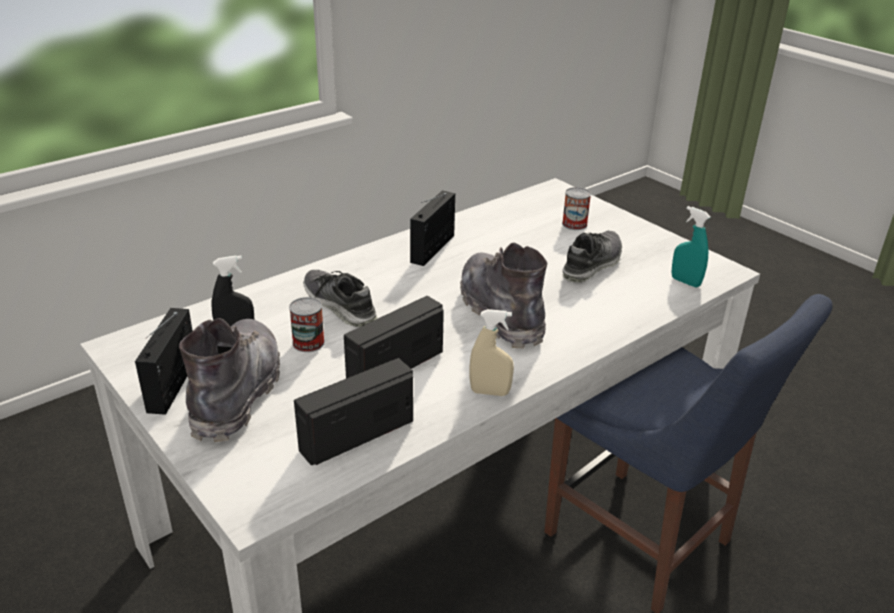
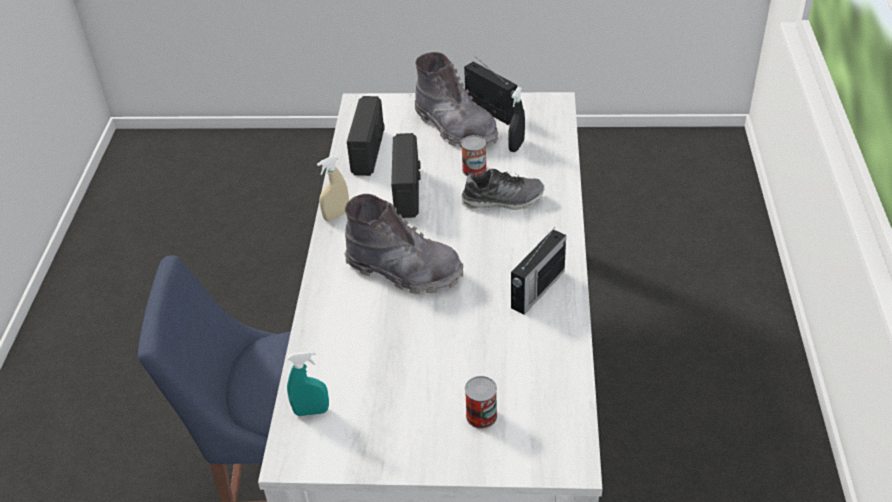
camera: 135 degrees right, 10 degrees up
radio [410,190,455,266] -> radio turned 60 degrees clockwise [511,227,566,315]
shoe [562,231,622,283] -> none

